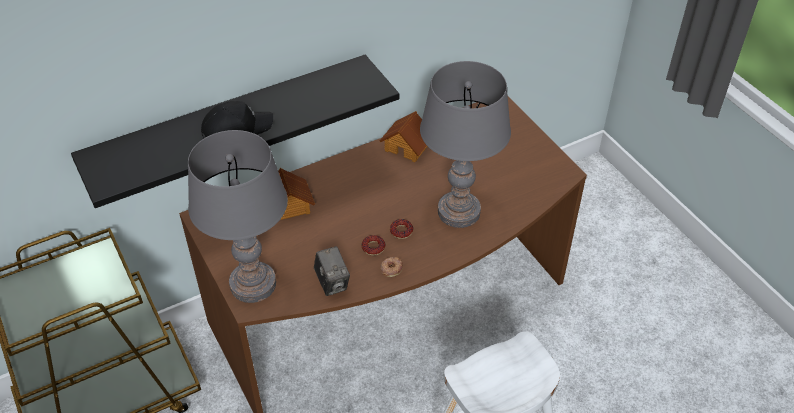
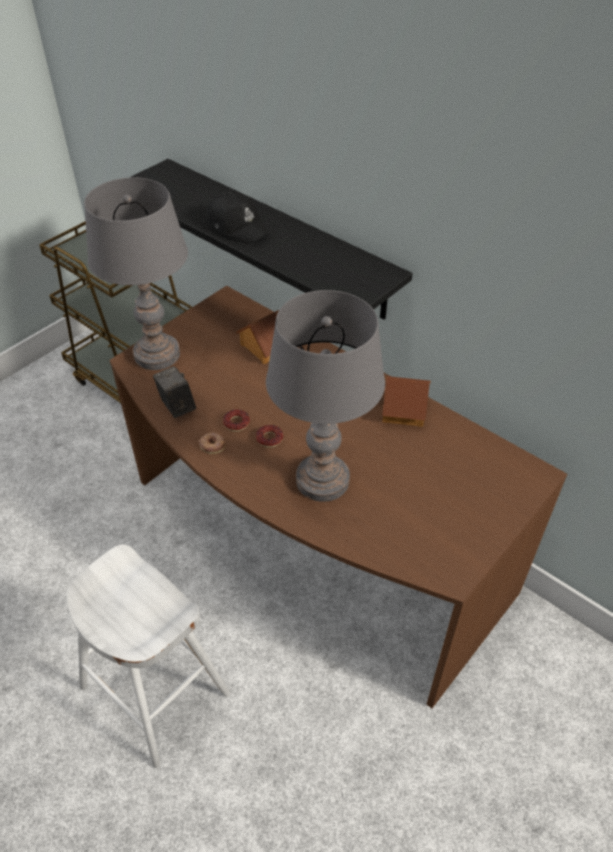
camera: 70 degrees right, 0 degrees up
camera [314,246,350,296] -> camera turned 105 degrees clockwise [153,366,196,418]

